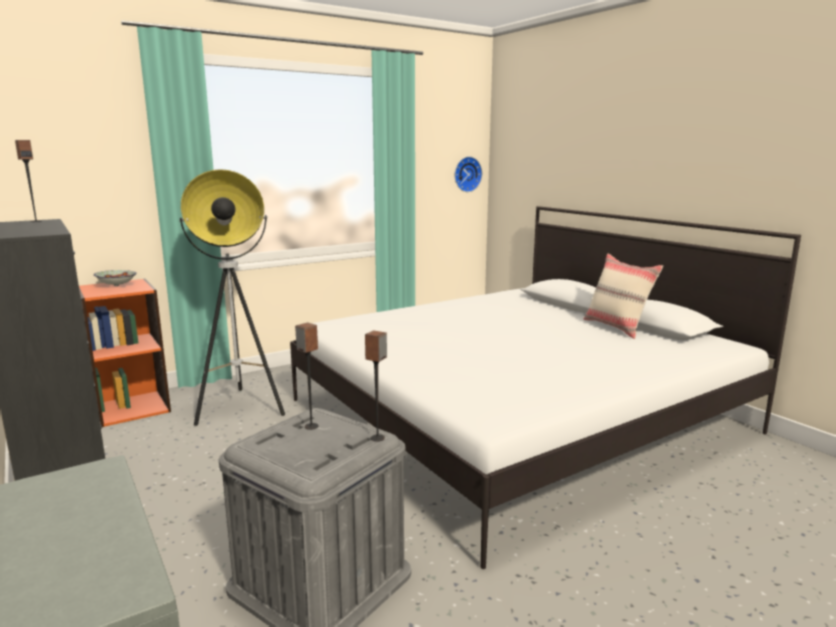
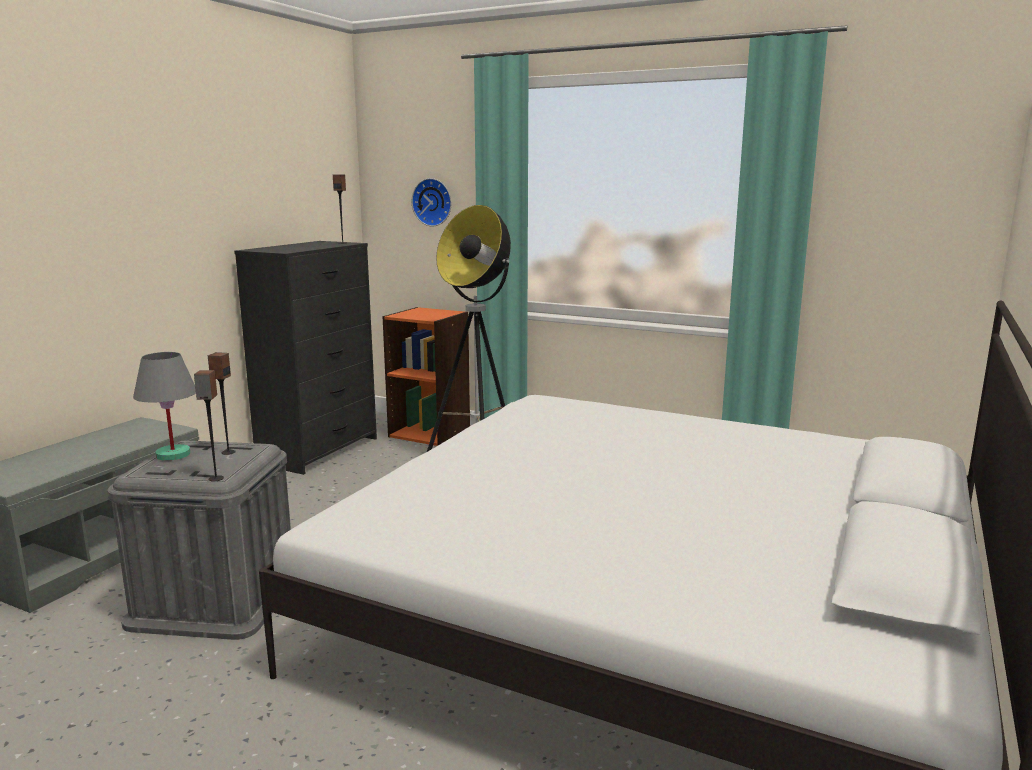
camera: 60 degrees right, 0 degrees up
bowl [94,270,136,286] -> none
wall clock [455,156,482,192] -> wall clock moved to [412,178,451,226]
beige pillow [584,254,663,339] -> none
none -> grey table lamp [133,352,196,461]

